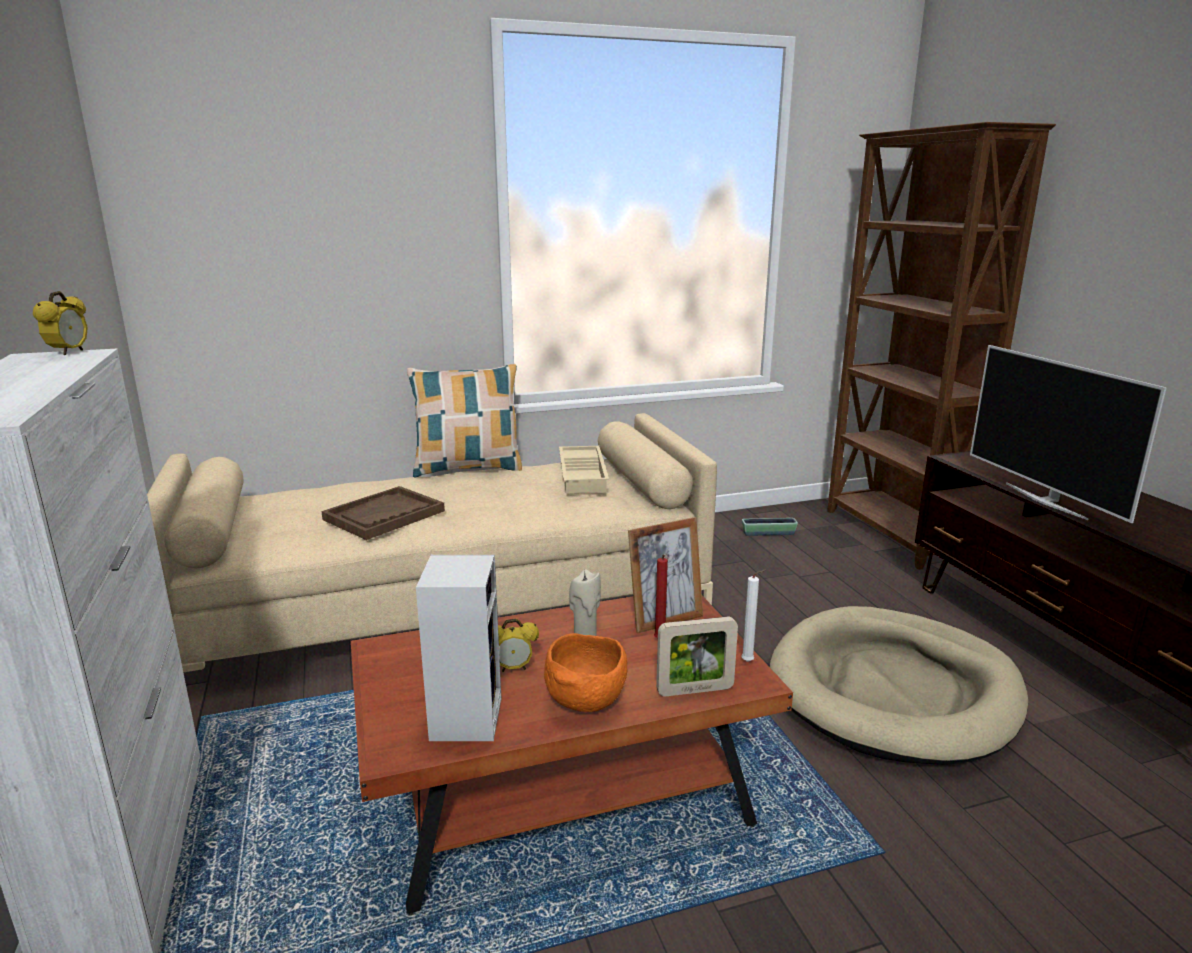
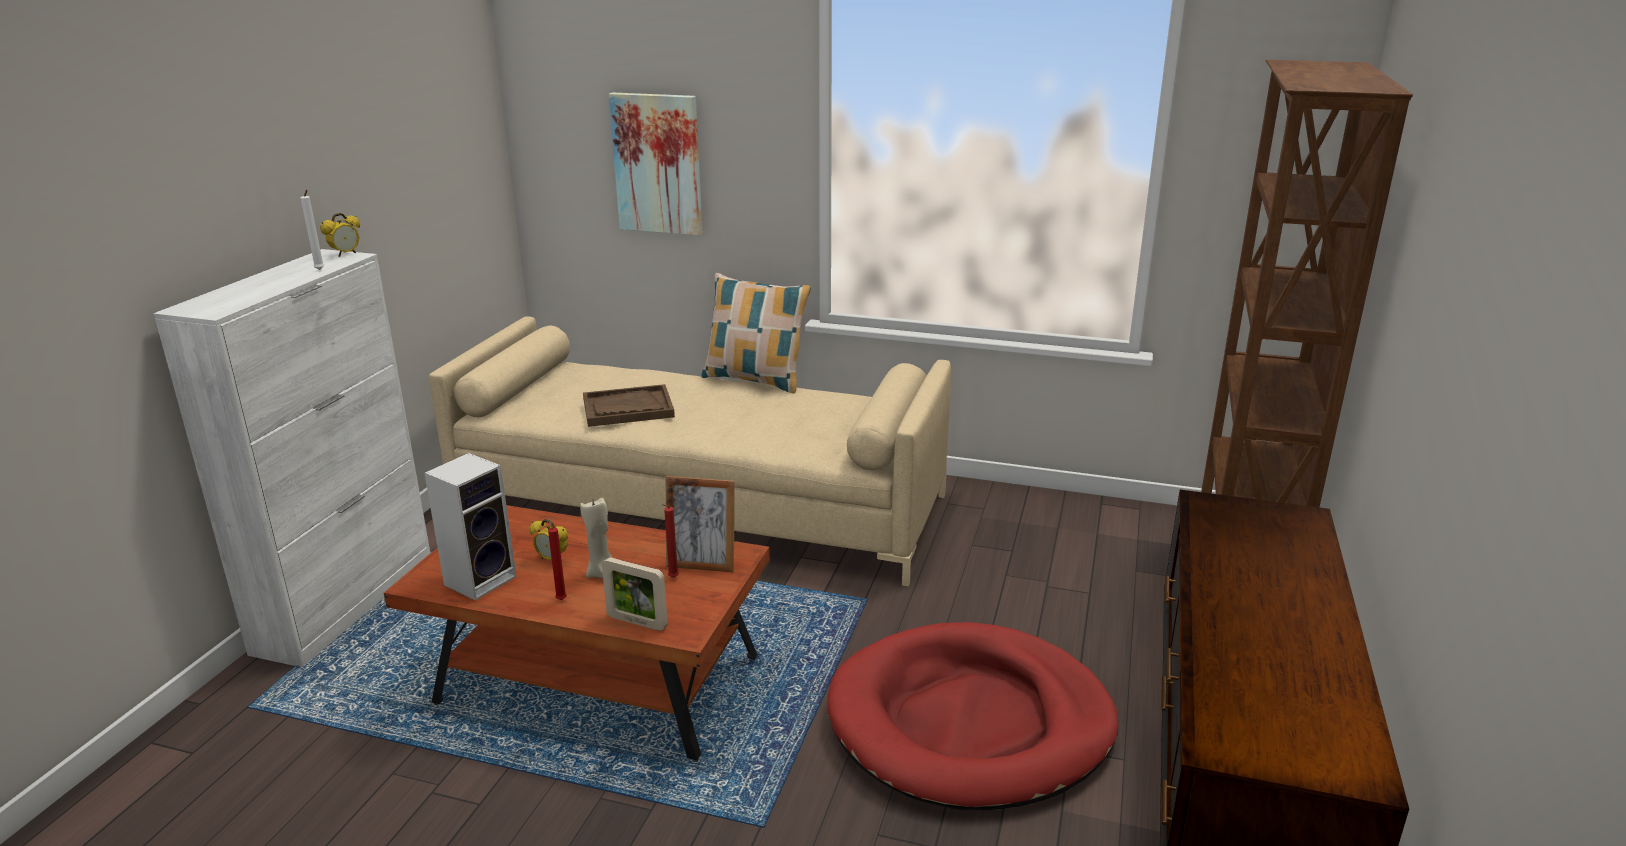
camera: 35 degrees right, 5 degrees up
orange bowl [544,633,628,712] -> red candle [548,517,567,600]
beige tray [559,446,609,493] -> none
white candle [741,570,766,662] -> white candle moved to [301,190,324,270]
planter [742,518,798,536] -> none
beige dog bed [770,606,1028,765] -> red dog bed [828,622,1119,810]
television [970,345,1167,523] -> none
none -> picture [609,92,702,235]

